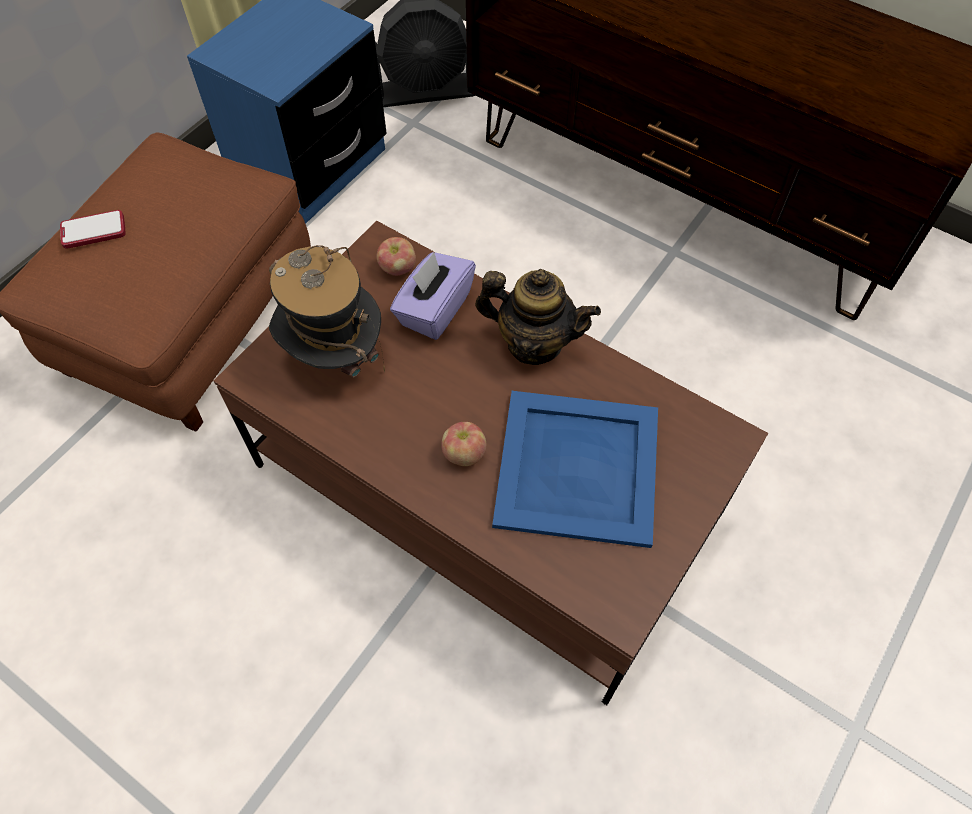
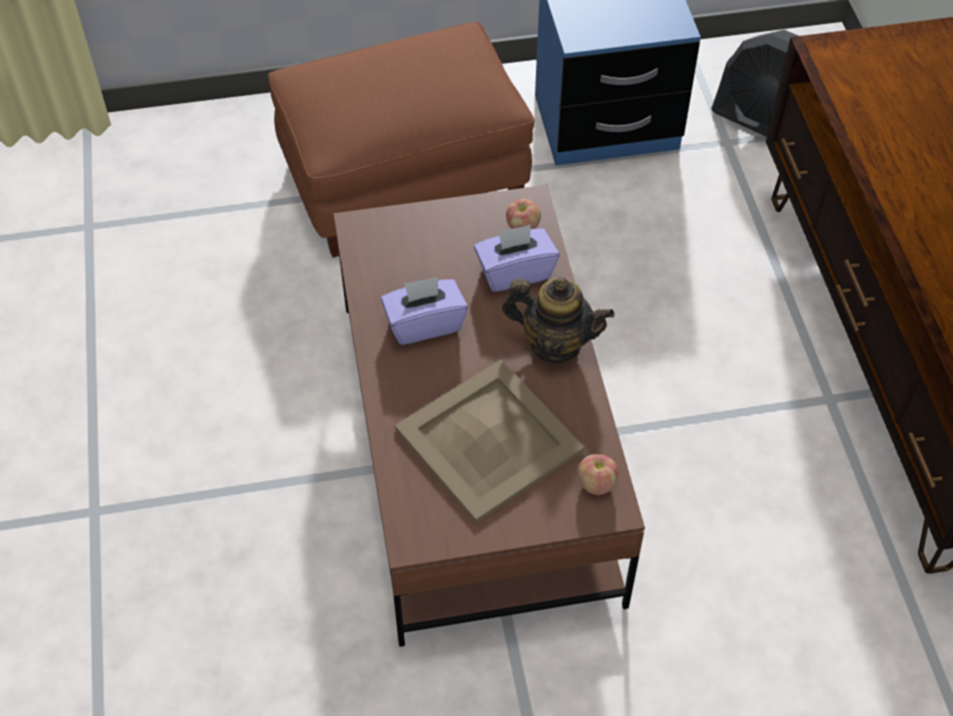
camera: 45 degrees right, 5 degrees down
phone [60,210,126,249] -> none
hat [269,245,385,378] -> none
apple [441,422,486,466] -> apple moved to [577,454,618,495]
teapot [475,269,601,365] -> teapot turned 45 degrees counterclockwise [502,277,615,363]
blue tray [492,391,658,548] -> beige tray [395,360,585,523]
none -> purple tissue box [381,277,468,345]

